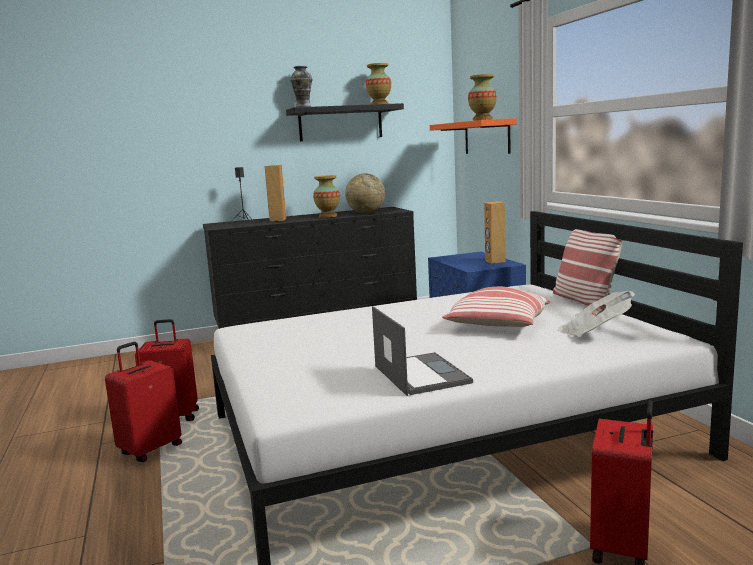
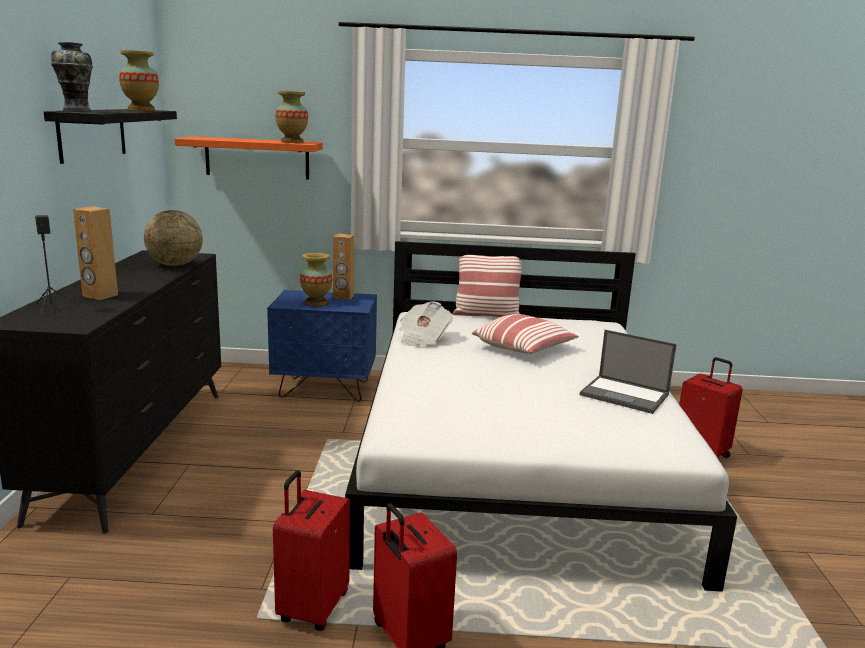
camera: 70 degrees left, 5 degrees up
vase [313,175,340,218] -> vase moved to [300,253,332,306]
laptop [372,306,473,396] -> laptop turned 150 degrees counterclockwise [580,330,676,414]
newspaper [558,291,635,337] -> newspaper moved to [399,301,453,346]

